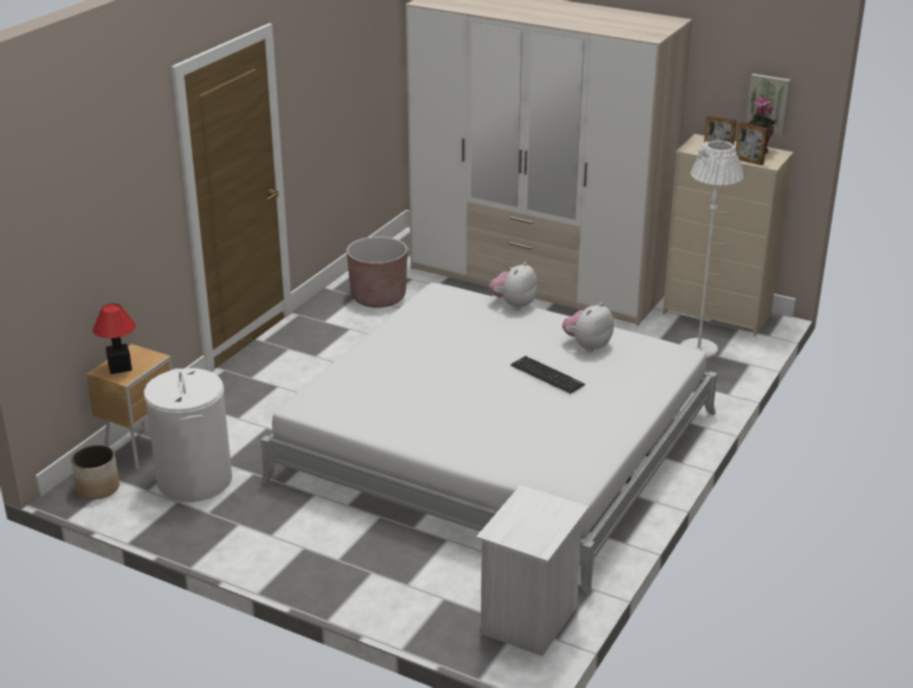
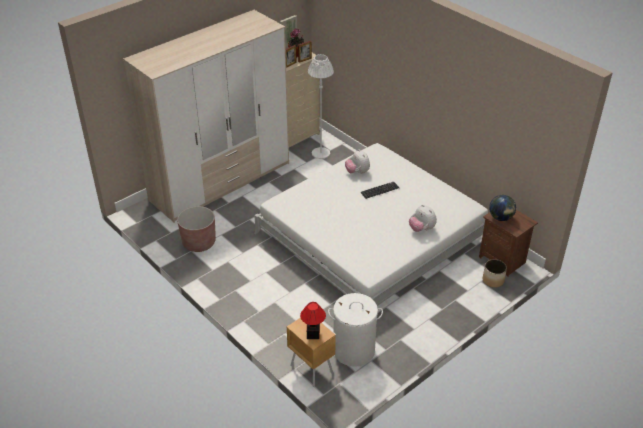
camera: 70 degrees left, 10 degrees up
planter [71,445,119,499] -> planter moved to [483,259,507,288]
white nightstand [476,485,589,656] -> brown nightstand [479,210,538,276]
plush toy [489,262,537,310] -> plush toy moved to [409,205,437,232]
none -> globe [489,195,516,221]

